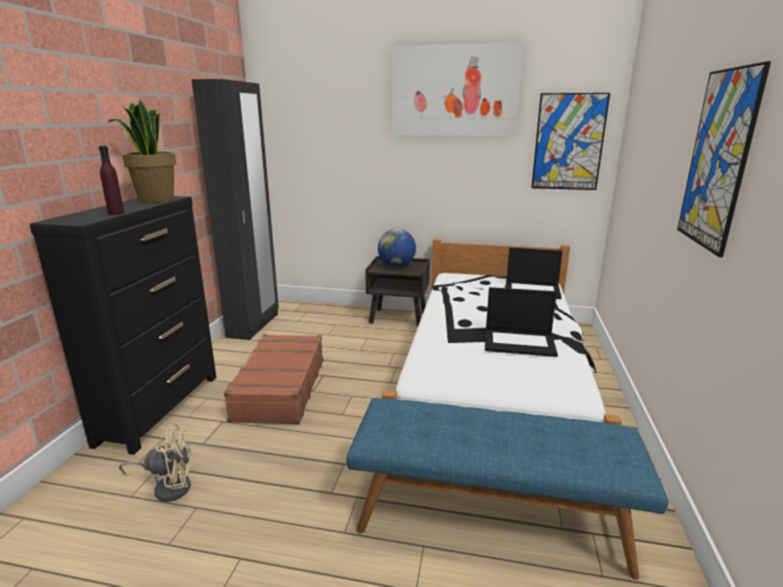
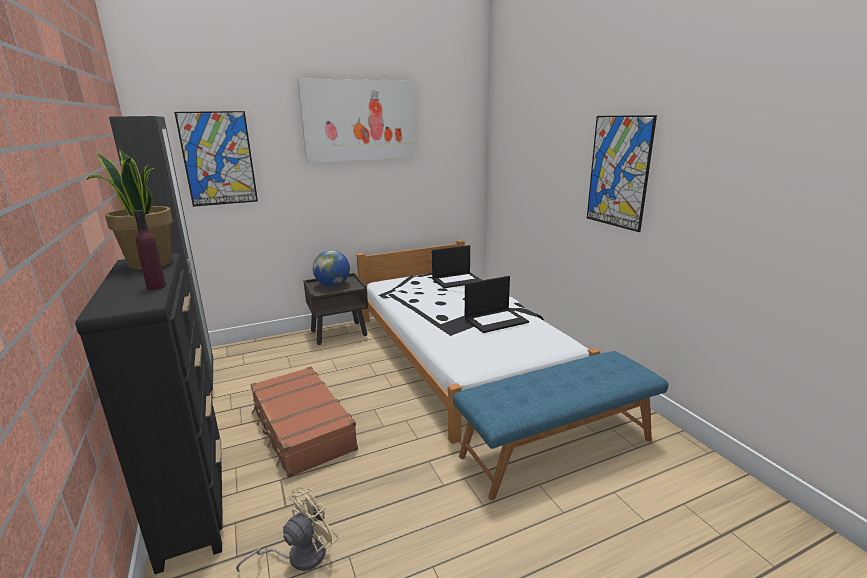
camera: 35 degrees left, 0 degrees up
picture [531,93,610,190] -> picture moved to [174,111,258,207]

